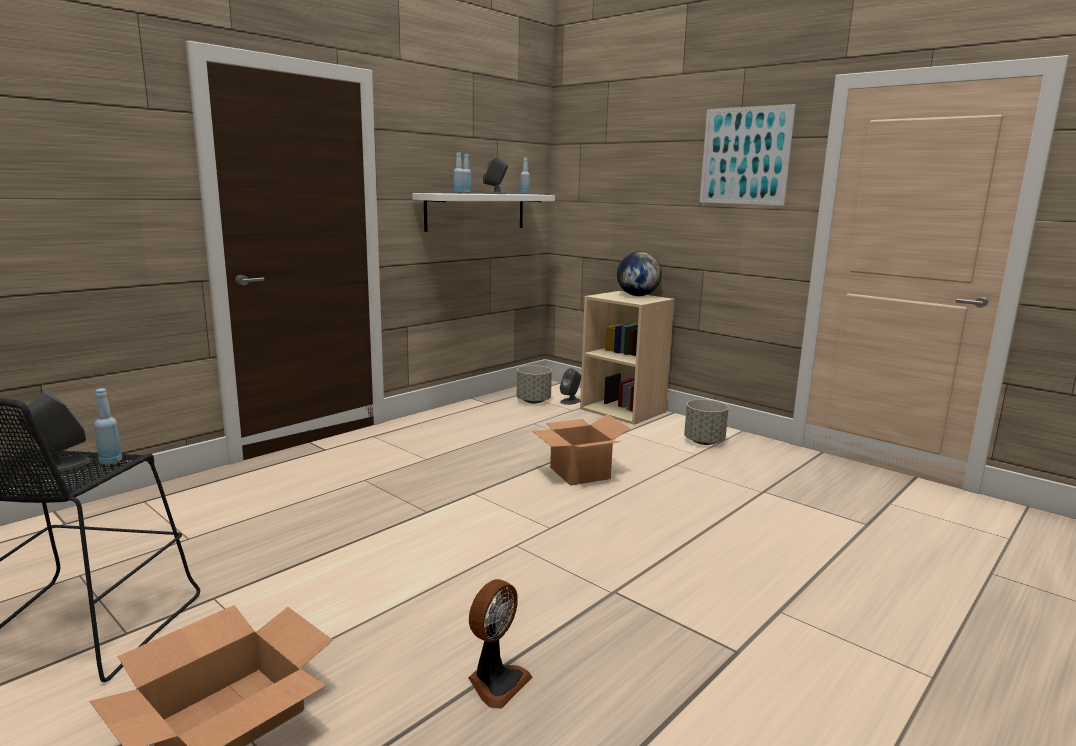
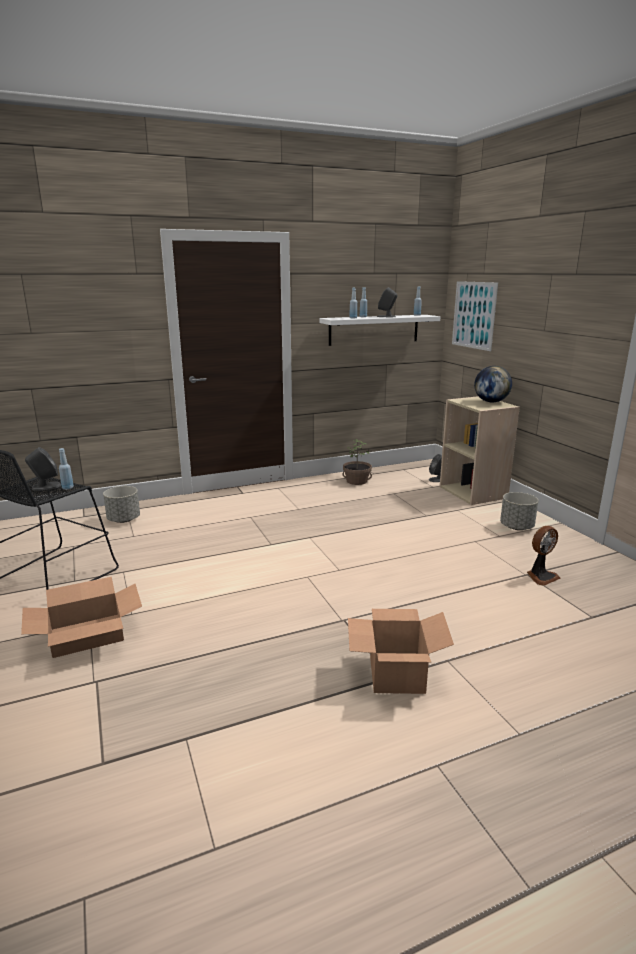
camera: 25 degrees right, 5 degrees up
fan [468,579,532,708] -> fan moved to [527,526,561,586]
grey planter [517,365,552,403] -> grey planter moved to [103,486,140,523]
cardboard box [532,414,631,486] -> cardboard box moved to [348,609,454,694]
picture [700,104,796,205] -> picture moved to [452,281,498,351]
none -> potted plant [342,439,372,485]

